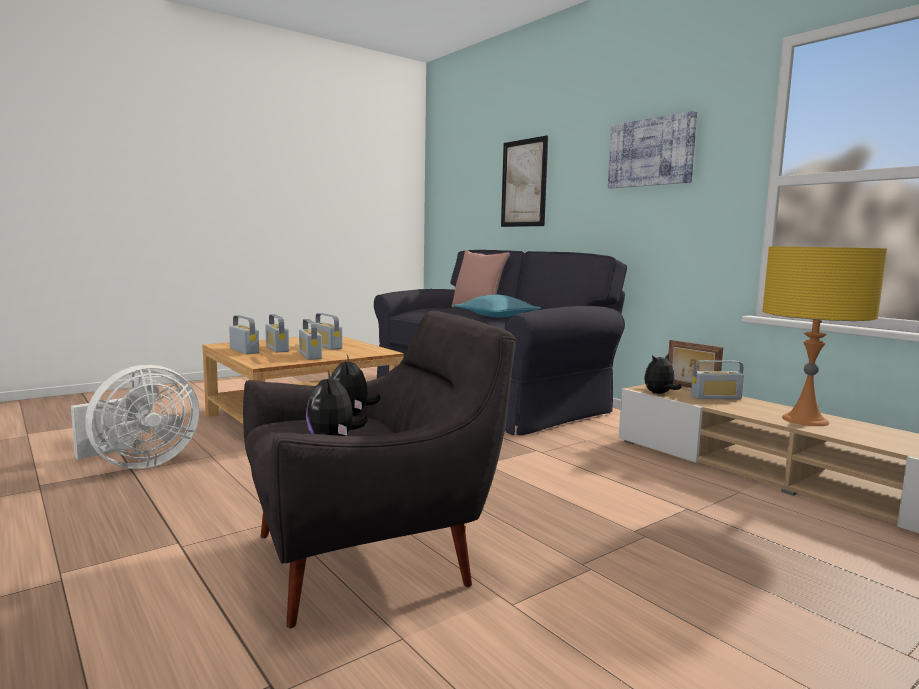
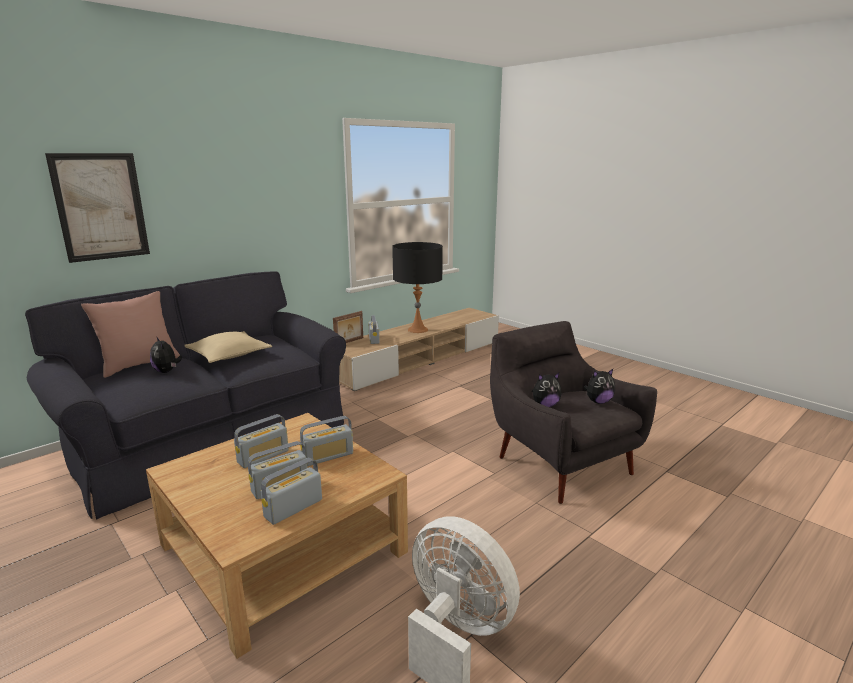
camera: 95 degrees left, 10 degrees up
turquoise pillow [454,295,541,318] -> beige pillow [184,331,272,363]
picture [608,111,697,188] -> none
plush toy [644,354,682,394] -> plush toy moved to [150,336,182,373]
yellow table lamp [762,247,887,426] -> black table lamp [392,242,443,333]

